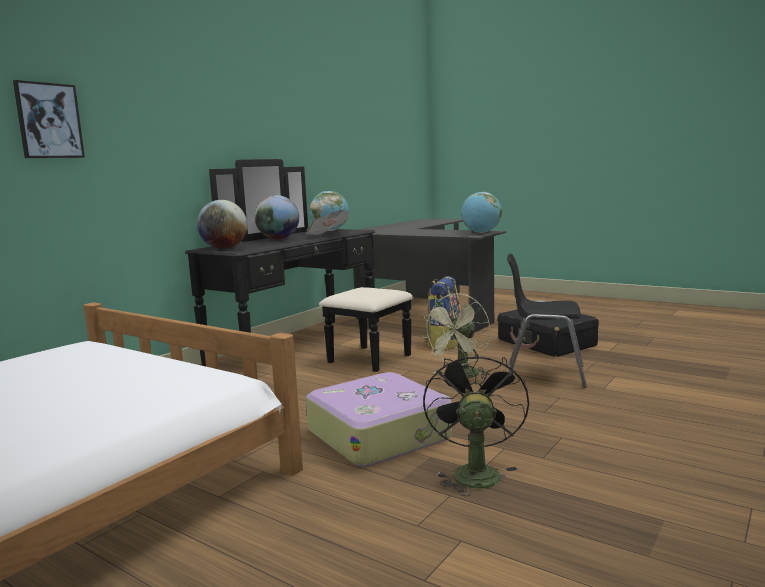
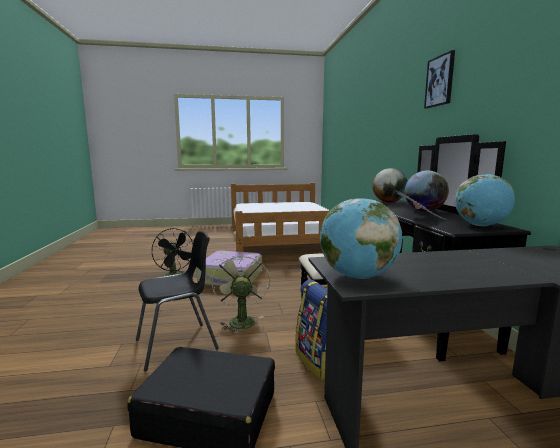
camera: 135 degrees right, 0 degrees up
picture [13,80,85,158] -> picture moved to [424,50,455,109]

